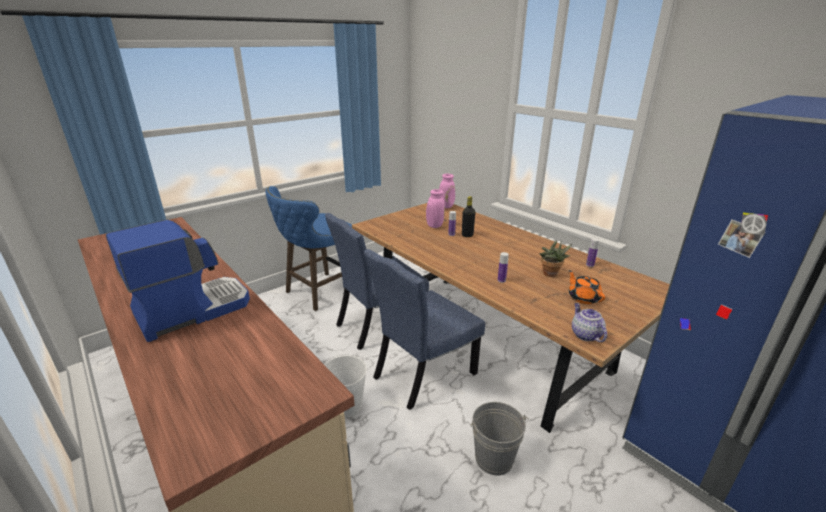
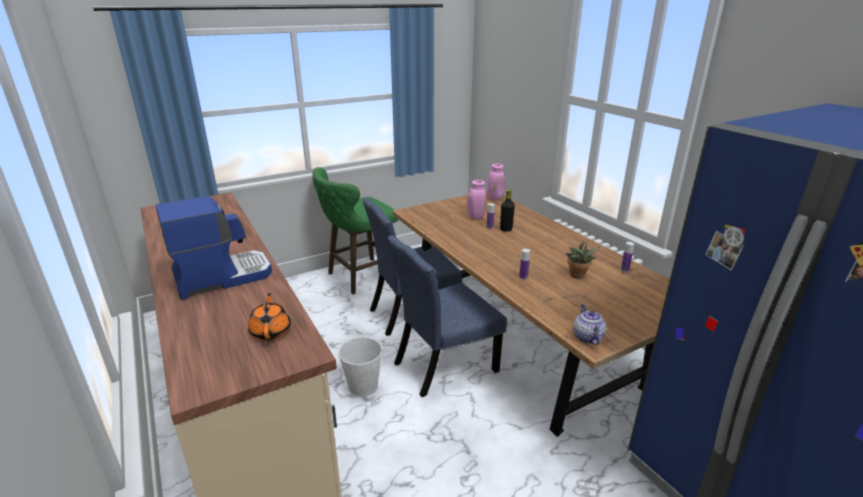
camera: 10 degrees right, 0 degrees up
blue stool [266,186,352,311] -> green stool [313,167,398,294]
grey bucket [471,402,529,476] -> none
orange teapot [569,270,605,304] -> orange teapot moved to [248,293,291,341]

